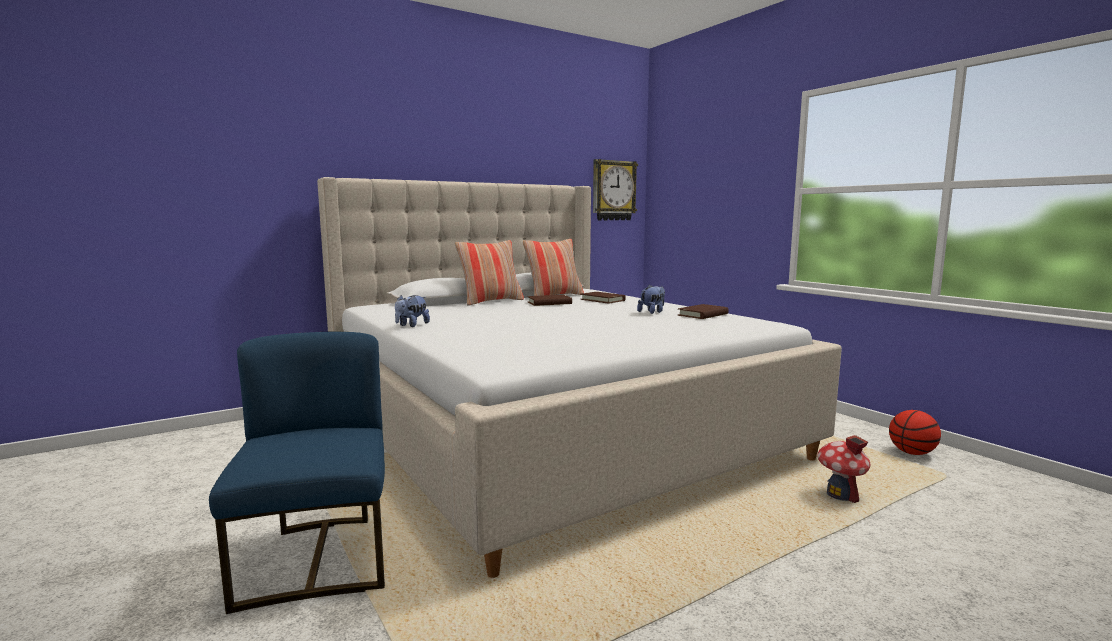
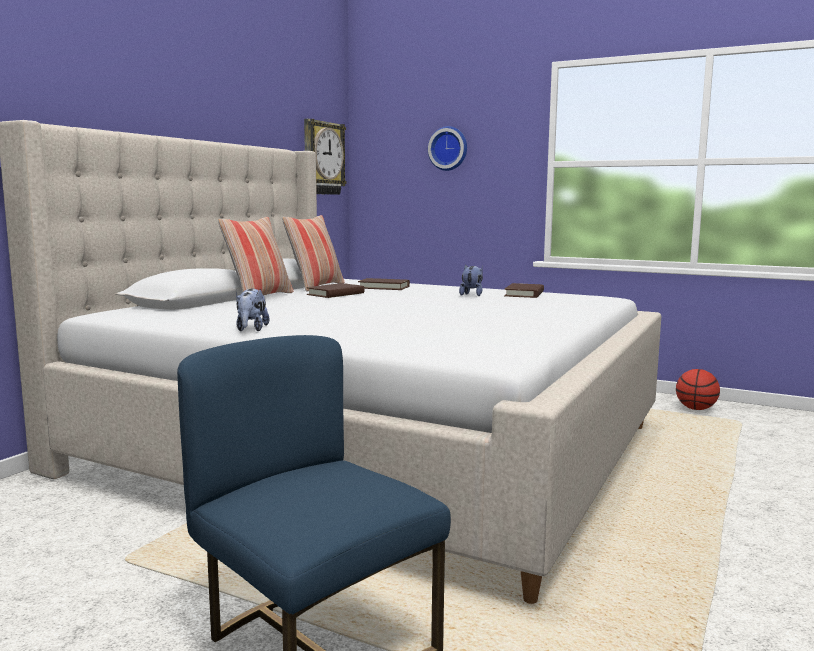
camera: 30 degrees left, 0 degrees up
toy house [817,435,871,503] -> none
none -> wall clock [428,126,467,171]

